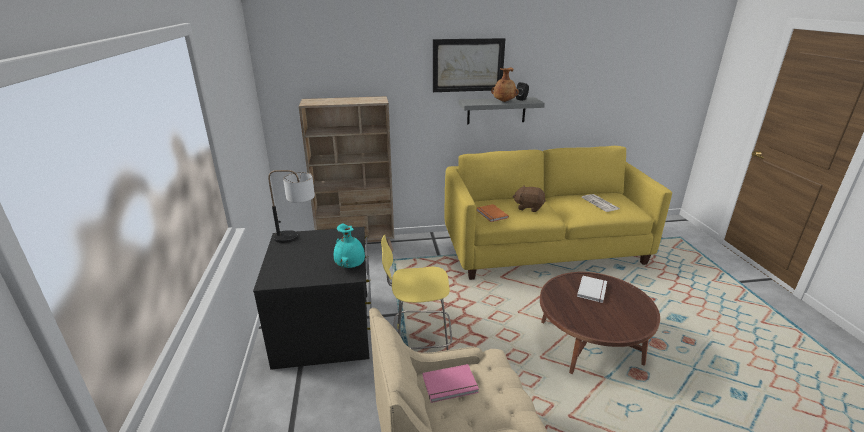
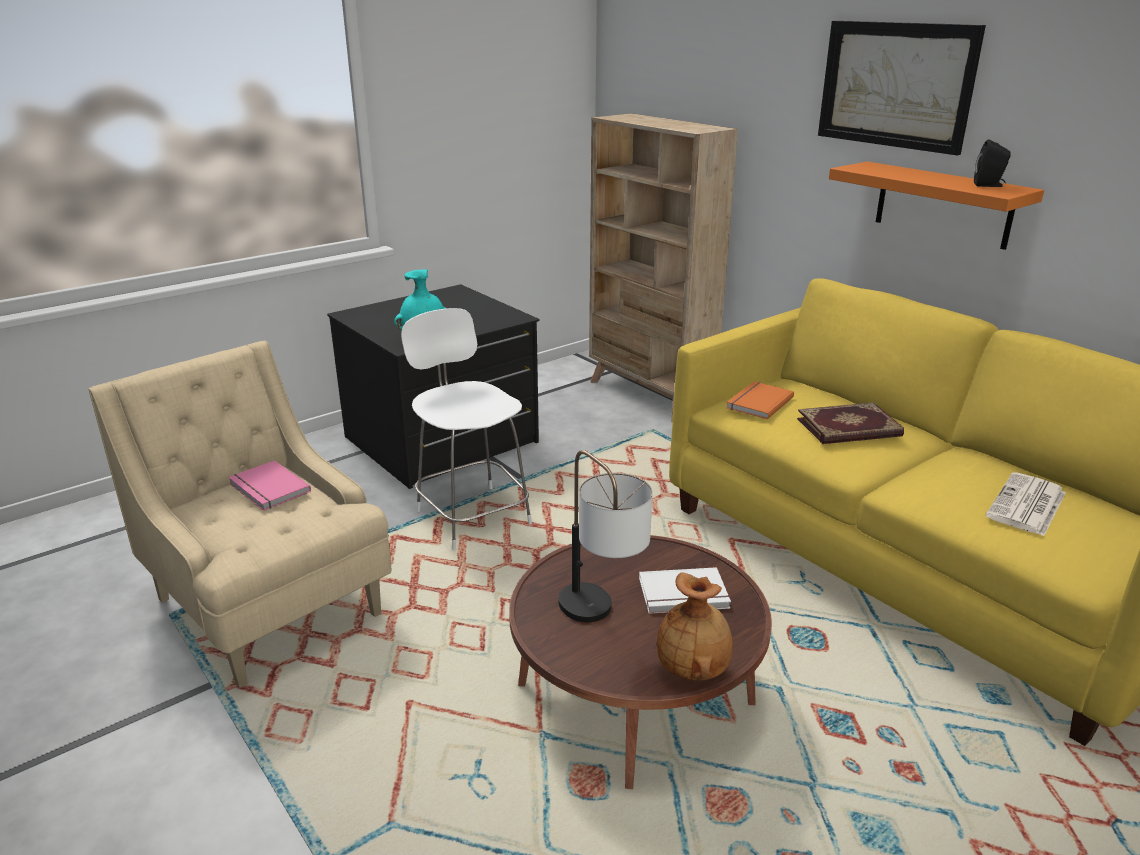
camera: 60 degrees right, 0 degrees up
table lamp [268,170,315,243] -> table lamp moved to [558,450,653,622]
yellow stool [381,234,452,350] -> white stool [401,308,532,550]
grey shelf [459,97,545,124] -> orange shelf [829,161,1044,250]
brown vase [491,68,519,102] -> brown vase moved to [657,572,733,681]
brown plush toy [513,185,546,212] -> book [797,402,904,444]

